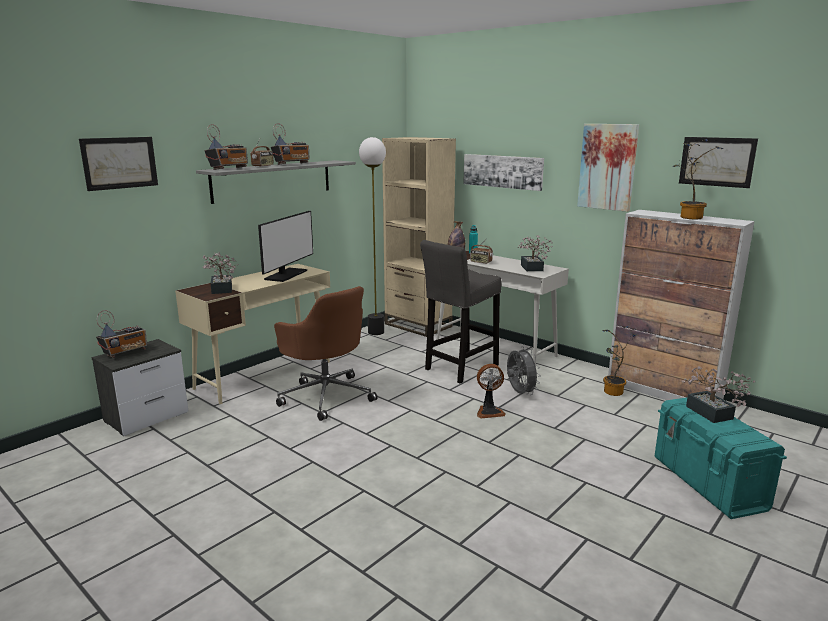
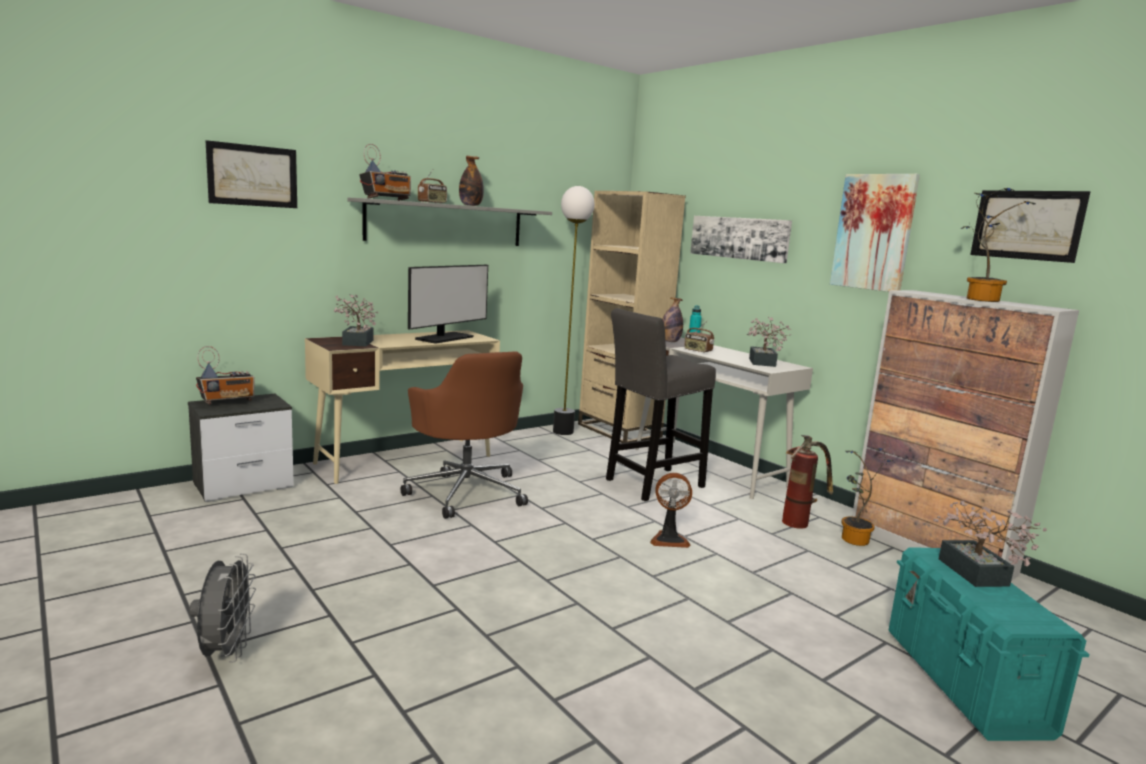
camera: 10 degrees right, 5 degrees down
radio [271,123,310,165] -> bottle [459,156,484,206]
grey fan [507,346,541,395] -> grey fan moved to [189,554,256,663]
none -> fire extinguisher [782,435,833,529]

